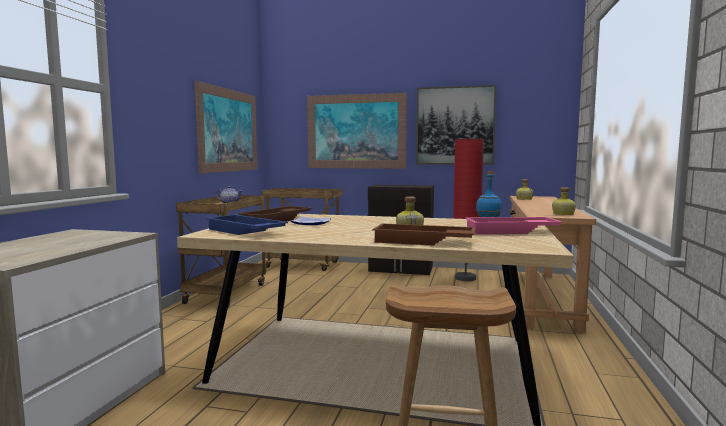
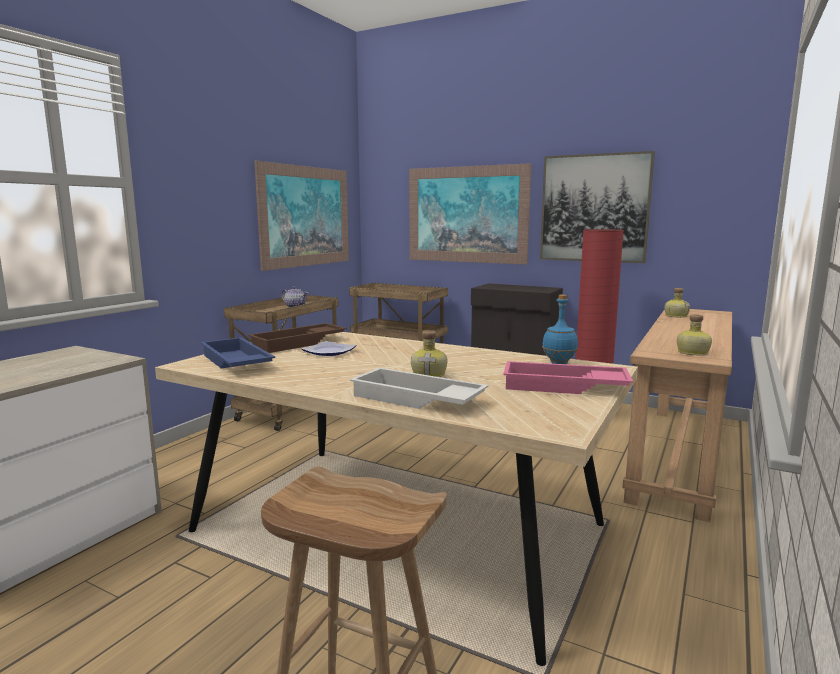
camera: 15 degrees right, 5 degrees up
brown tray [372,223,476,246] -> white tray [350,367,488,409]

